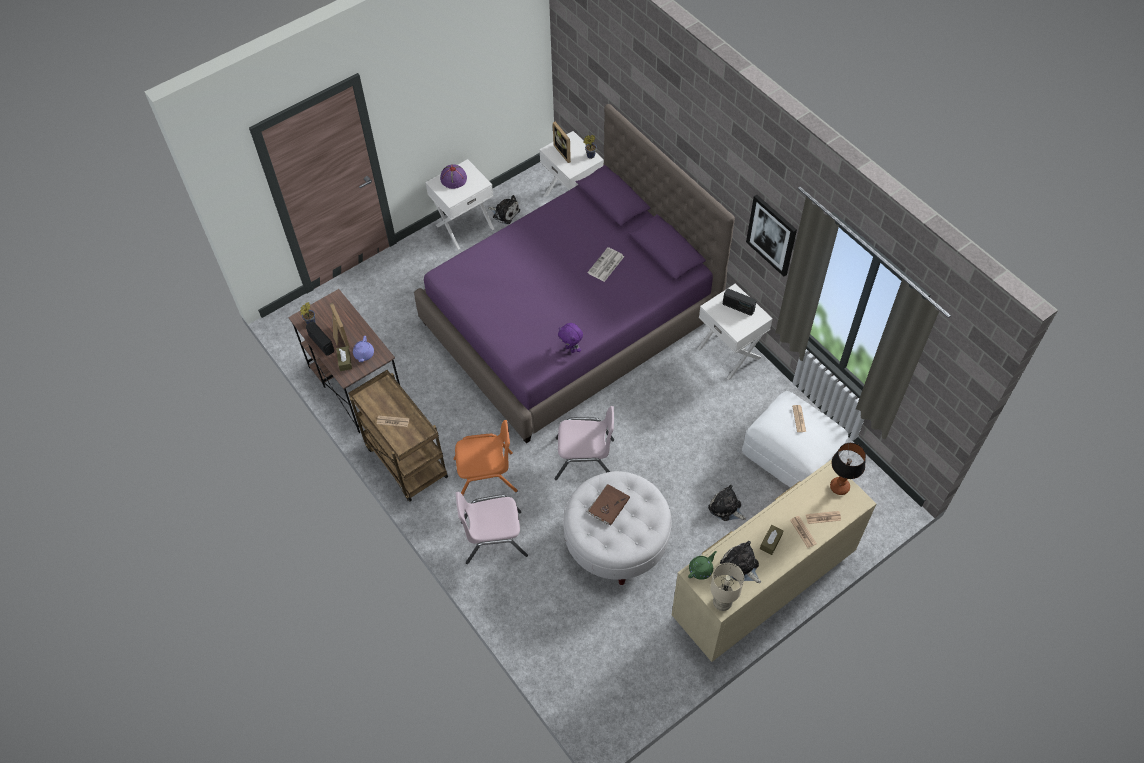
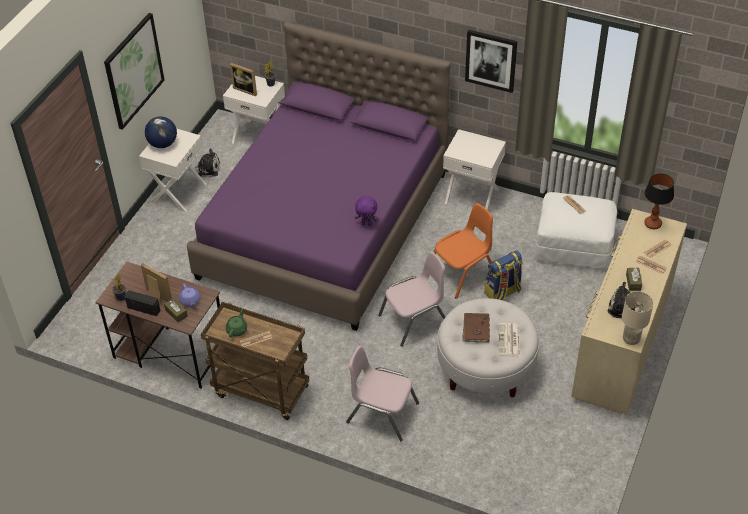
camera: 30 degrees left, 10 degrees down
purple hat [440,164,467,189] -> globe [145,116,177,148]
orange chair [454,420,518,495] -> orange chair moved to [434,203,493,299]
pink chair [456,492,528,564] -> pink chair turned 60 degrees clockwise [346,346,419,441]
newspaper [587,247,624,282] -> newspaper moved to [498,323,520,356]
green teapot [688,551,717,580] -> green teapot moved to [226,308,247,337]
plush toy [708,485,746,521] -> none
radio [723,289,757,316] -> none
none -> picture [104,13,164,130]
none -> backpack [484,251,523,300]

